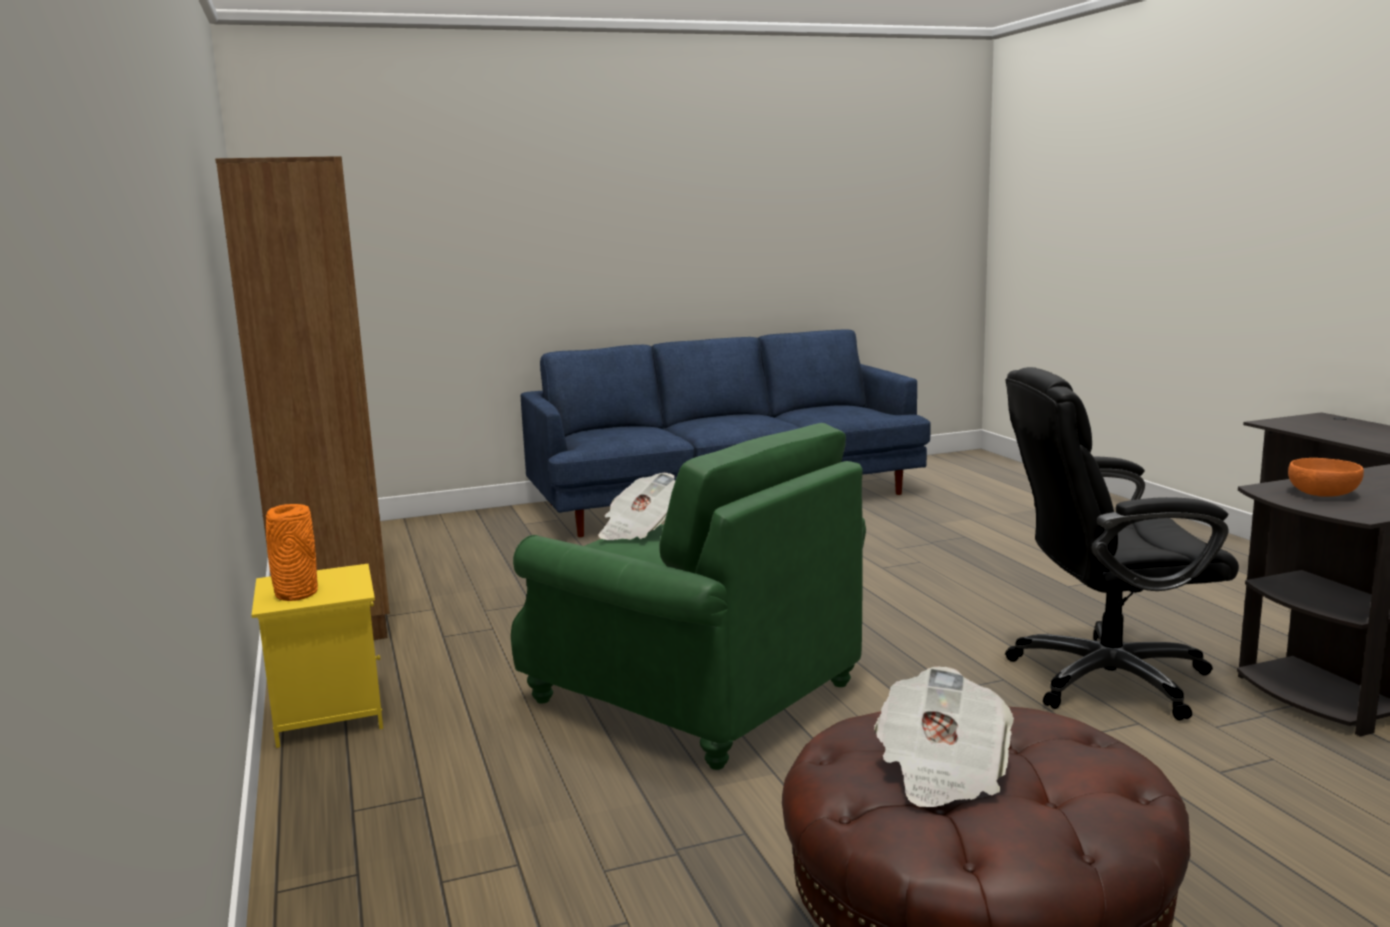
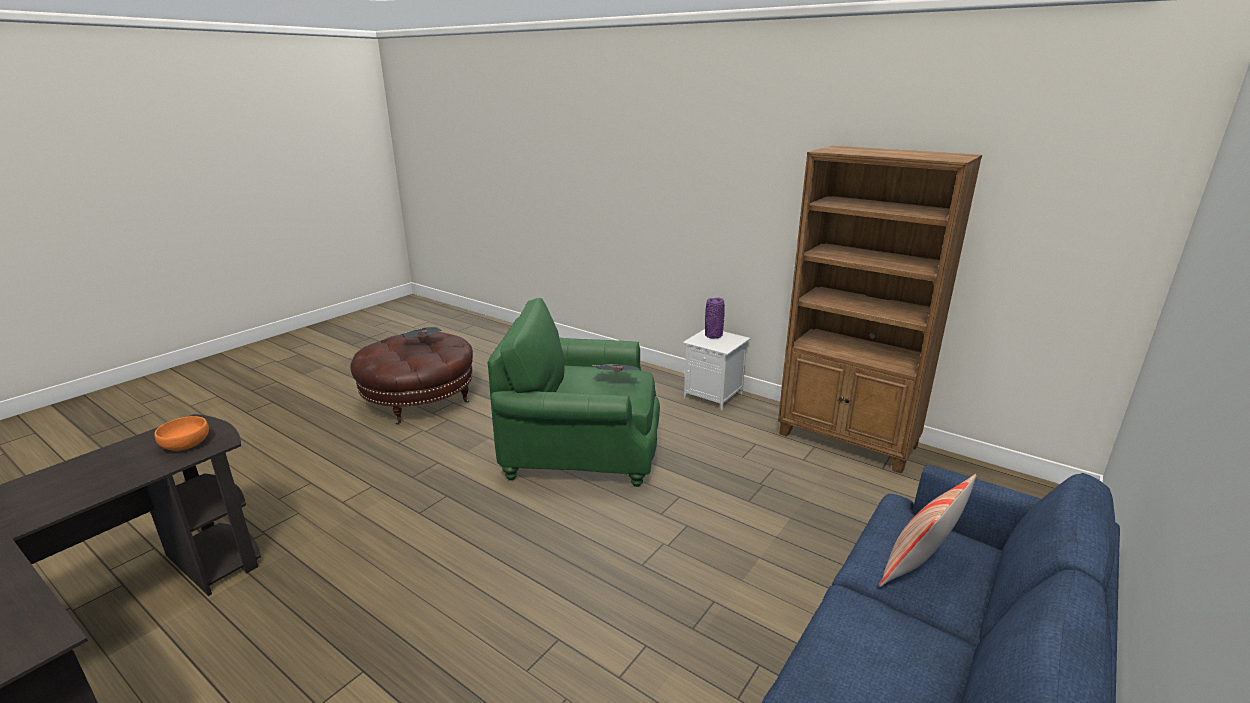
camera: 145 degrees right, 10 degrees up
yellow nightstand [252,564,383,748] -> grey nightstand [683,329,751,410]
orange vase [266,504,318,601] -> purple vase [705,298,725,338]
black office chair [1005,367,1239,721] -> none
none -> pillow [878,474,977,587]

